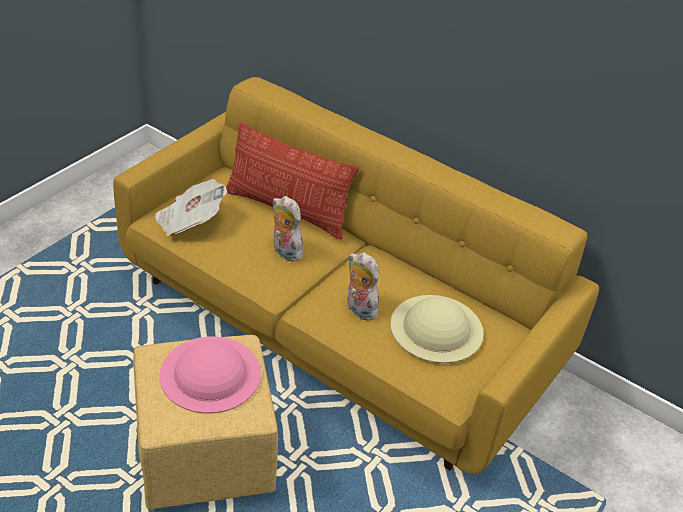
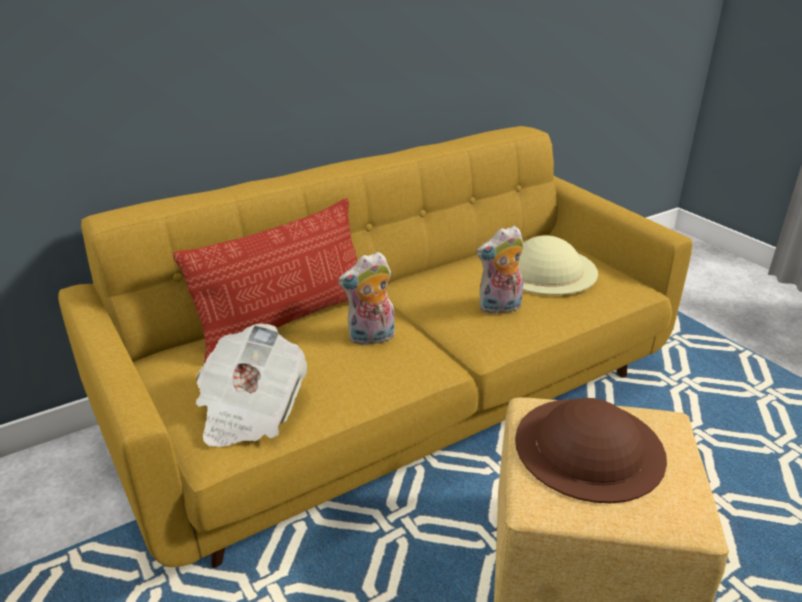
camera: 65 degrees left, 10 degrees down
pink hat [159,336,261,414] -> brown hat [515,398,667,503]

